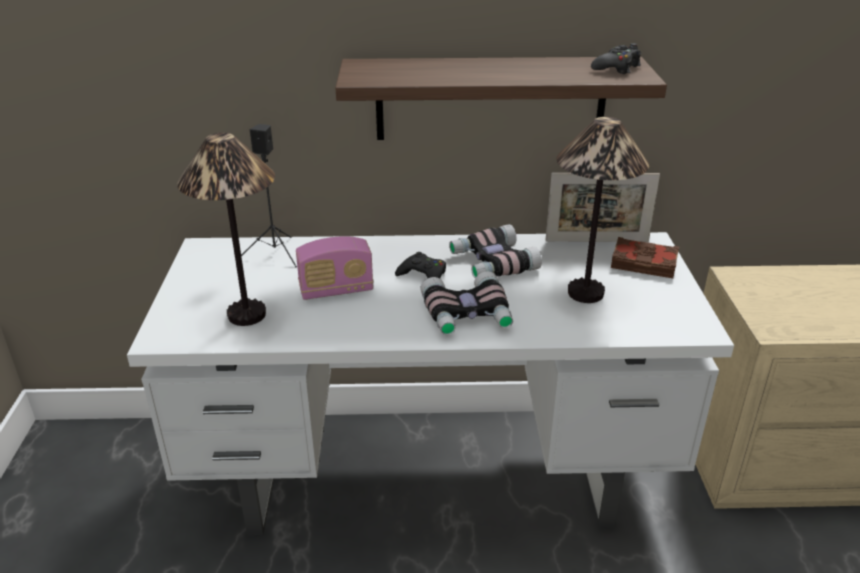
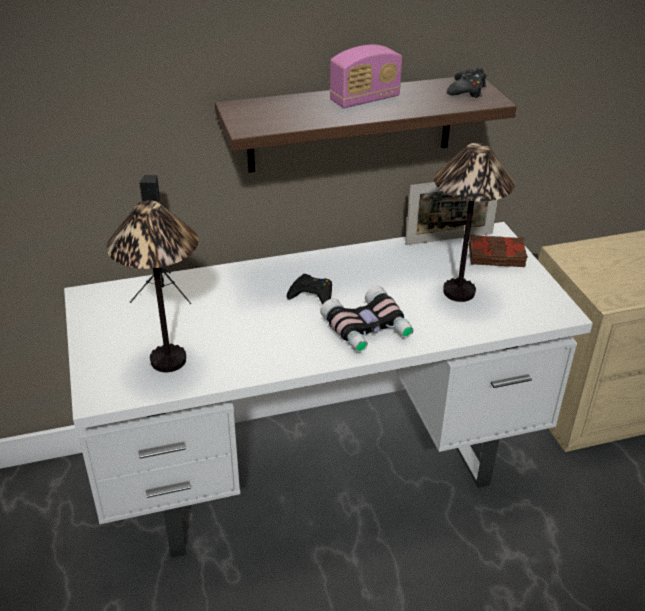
camera: 15 degrees left, 5 degrees up
radio [296,236,373,300] -> radio moved to [329,45,402,108]
binoculars [449,224,542,278] -> none

